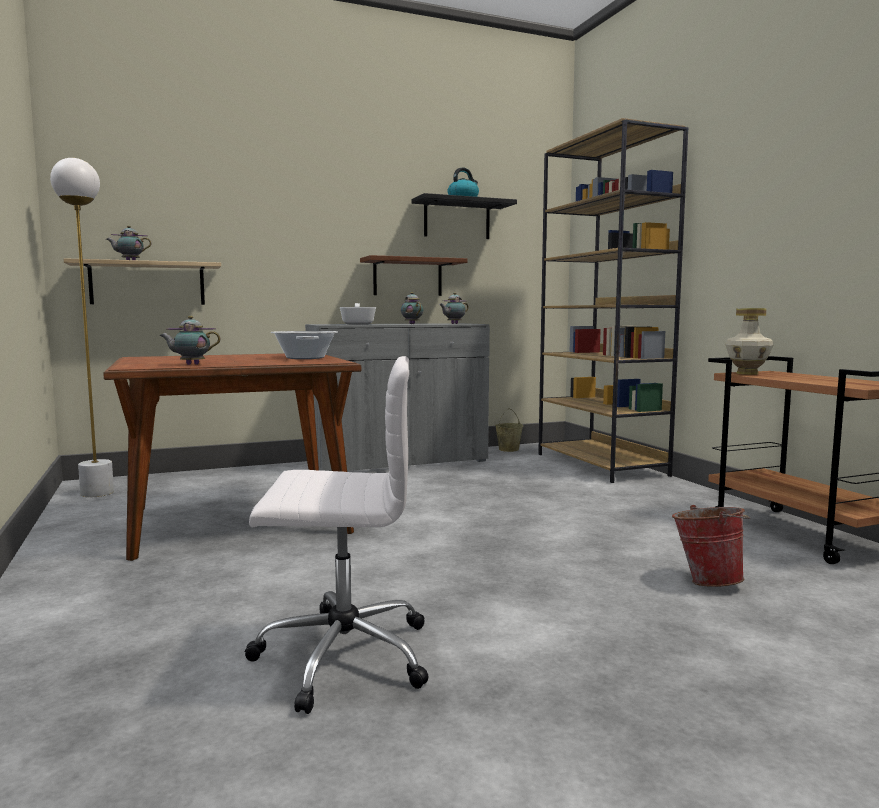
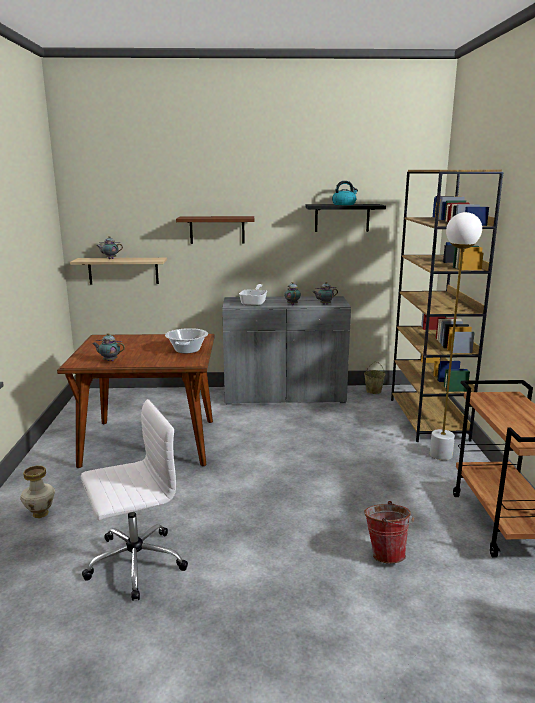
camera: 20 degrees right, 10 degrees up
white floor lamp [50,158,114,497] -> white floor lamp moved to [430,212,482,460]
white office chair [245,356,428,714] -> white office chair turned 45 degrees counterclockwise [81,399,188,601]
brown shelf [360,255,468,296] -> brown shelf moved to [176,216,254,244]
vase [725,308,773,375] -> vase moved to [20,465,55,518]

